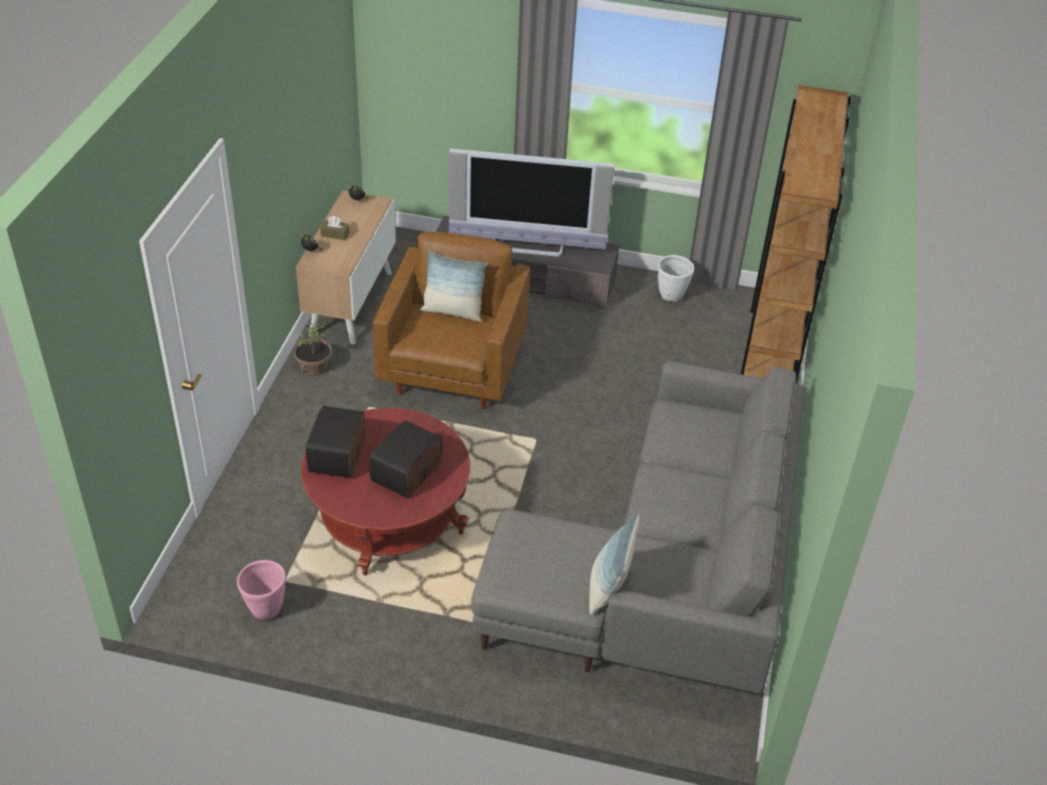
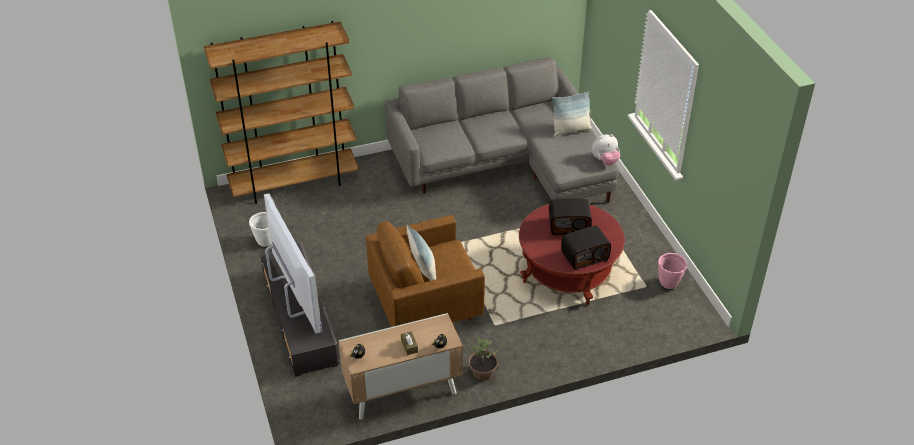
camera: 120 degrees left, 0 degrees up
none -> plush toy [592,134,620,165]

